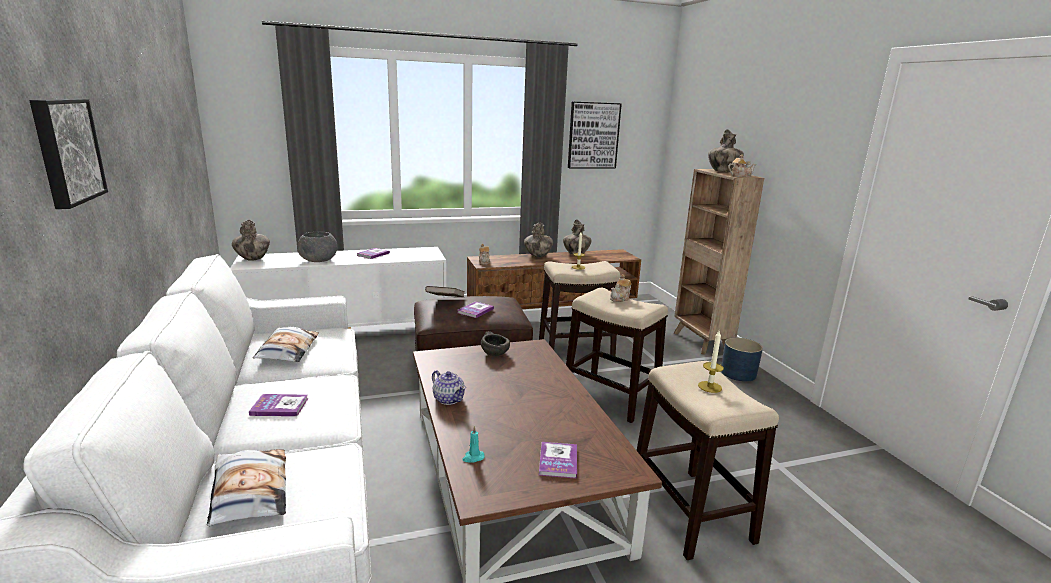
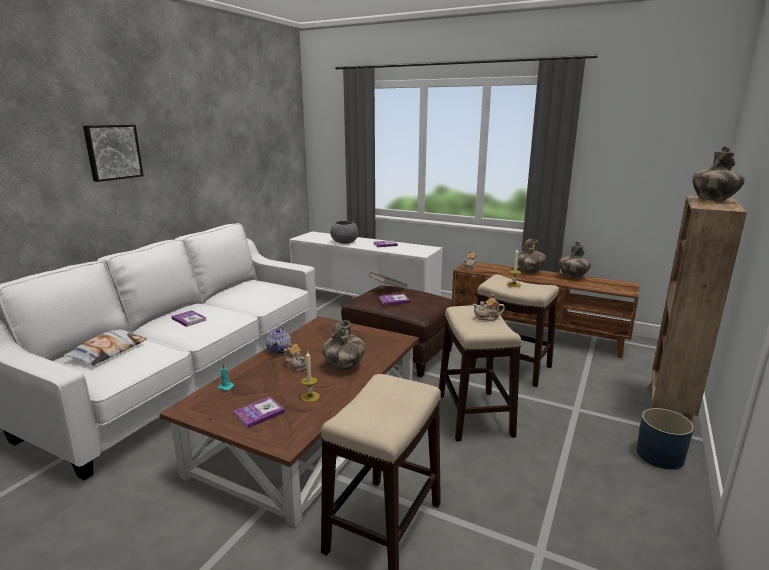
camera: 45 degrees right, 0 degrees up
vase [232,219,270,261] -> vase moved to [322,320,365,370]
pillow [253,327,319,362] -> none
grey bowl [481,332,510,356] -> none
picture [568,102,622,168] -> none
candle [698,331,724,393] -> candle moved to [301,352,320,402]
teapot [728,154,756,177] -> teapot moved to [284,343,307,371]

